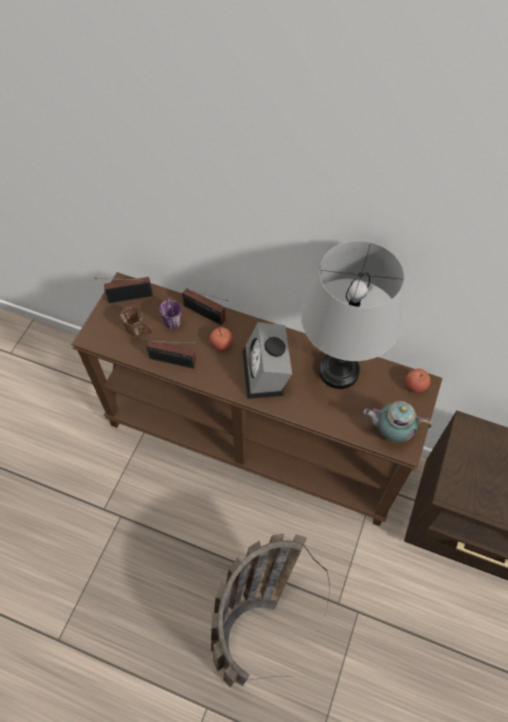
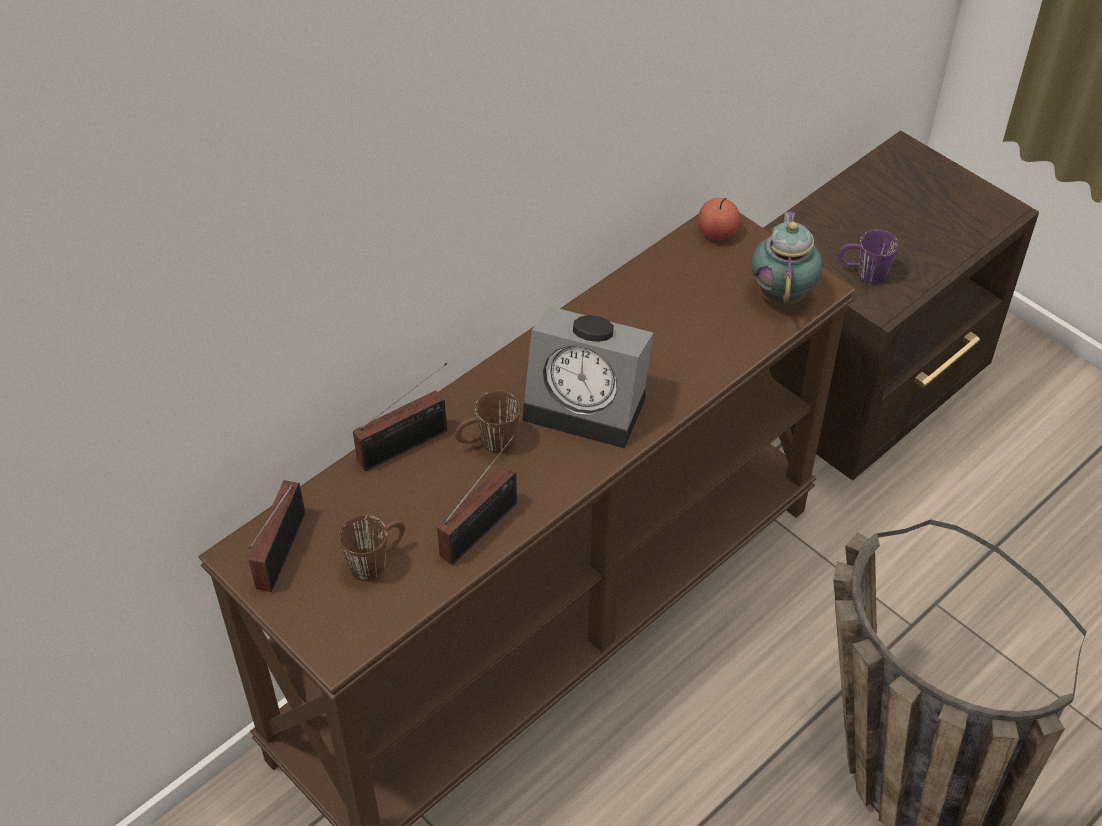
camera: 65 degrees left, 10 degrees down
purple mug [159,297,181,329] -> purple mug moved to [837,229,899,284]
apple [210,327,233,351] -> brown mug [455,390,520,454]
grey table lamp [301,241,404,389] -> none
teapot [363,401,432,442] -> teapot turned 150 degrees clockwise [751,211,822,305]

